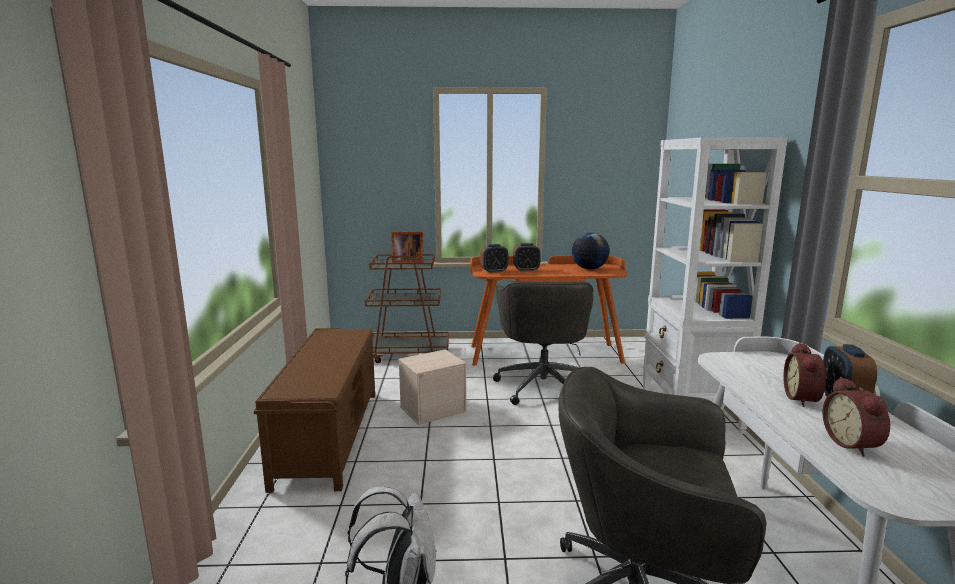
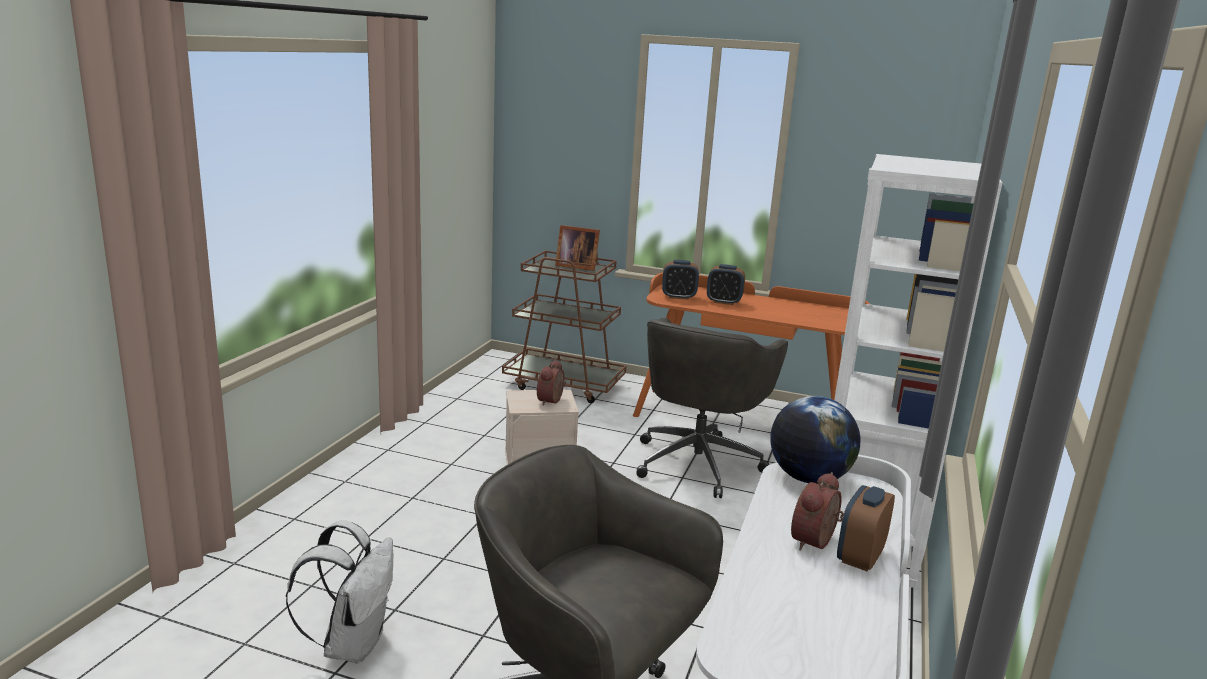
camera: 20 degrees right, 5 degrees up
brown bench [254,328,375,493] -> none
globe [572,232,610,270] -> globe moved to [770,396,861,484]
alarm clock [823,377,890,457] -> alarm clock moved to [537,360,566,406]

